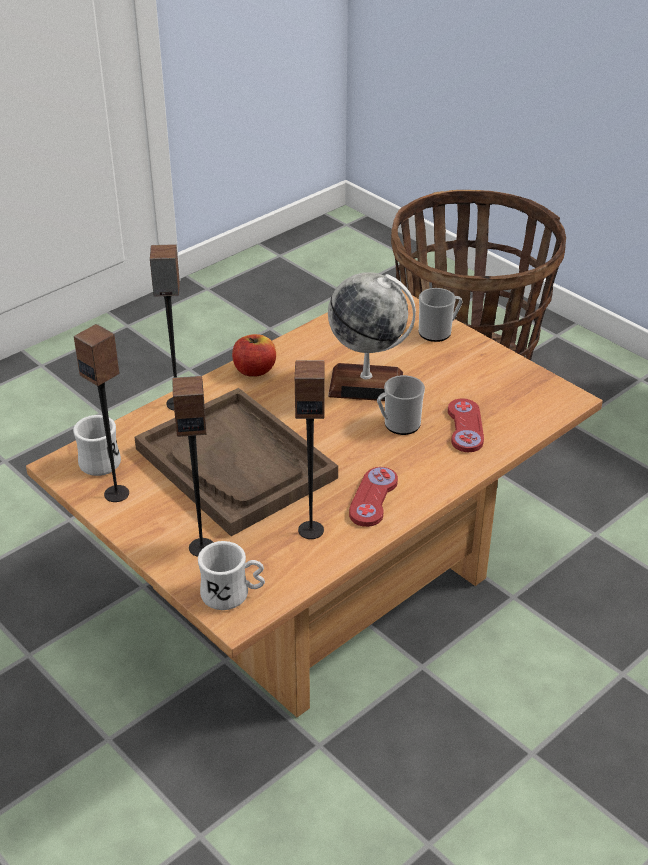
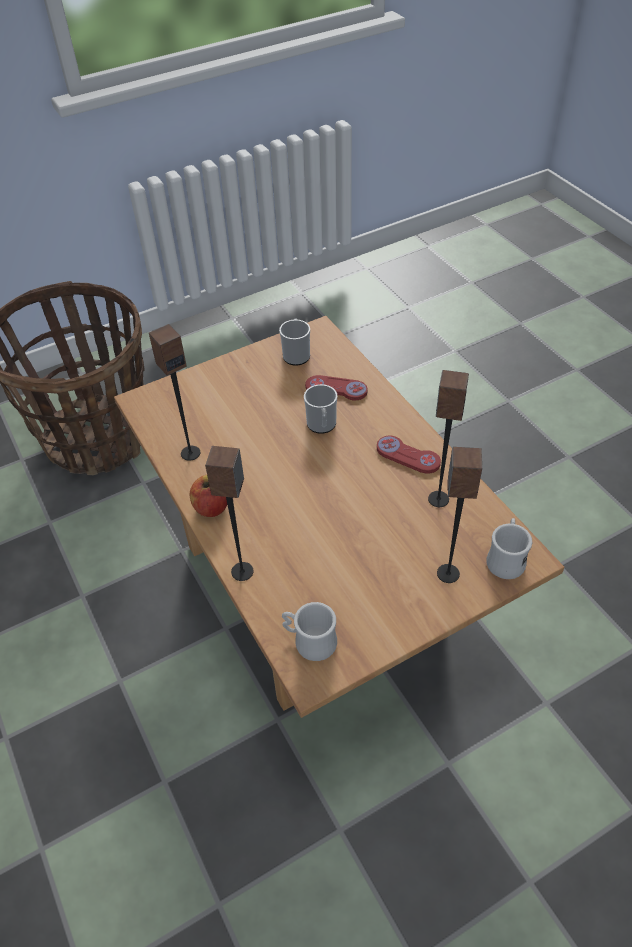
camera: 75 degrees left, 10 degrees up
speaker [74,324,129,502] -> speaker moved to [149,324,200,461]
brown tray [134,388,338,536] -> none
globe [328,272,416,401] -> none
mug [419,288,462,342] -> mug moved to [279,318,310,366]

